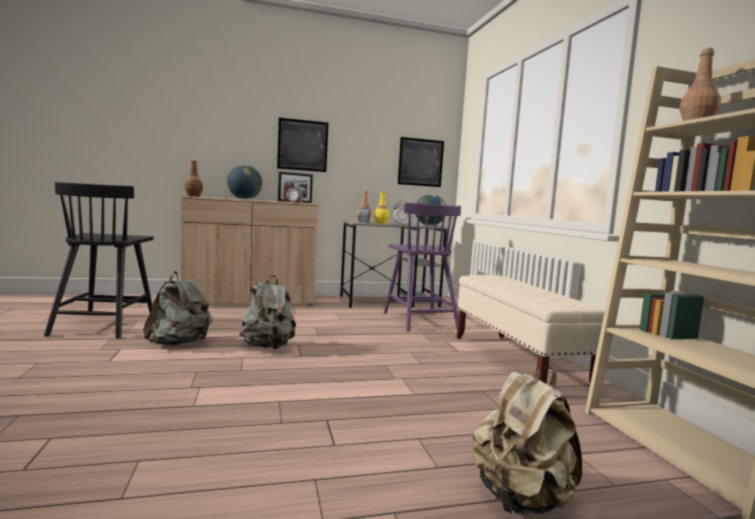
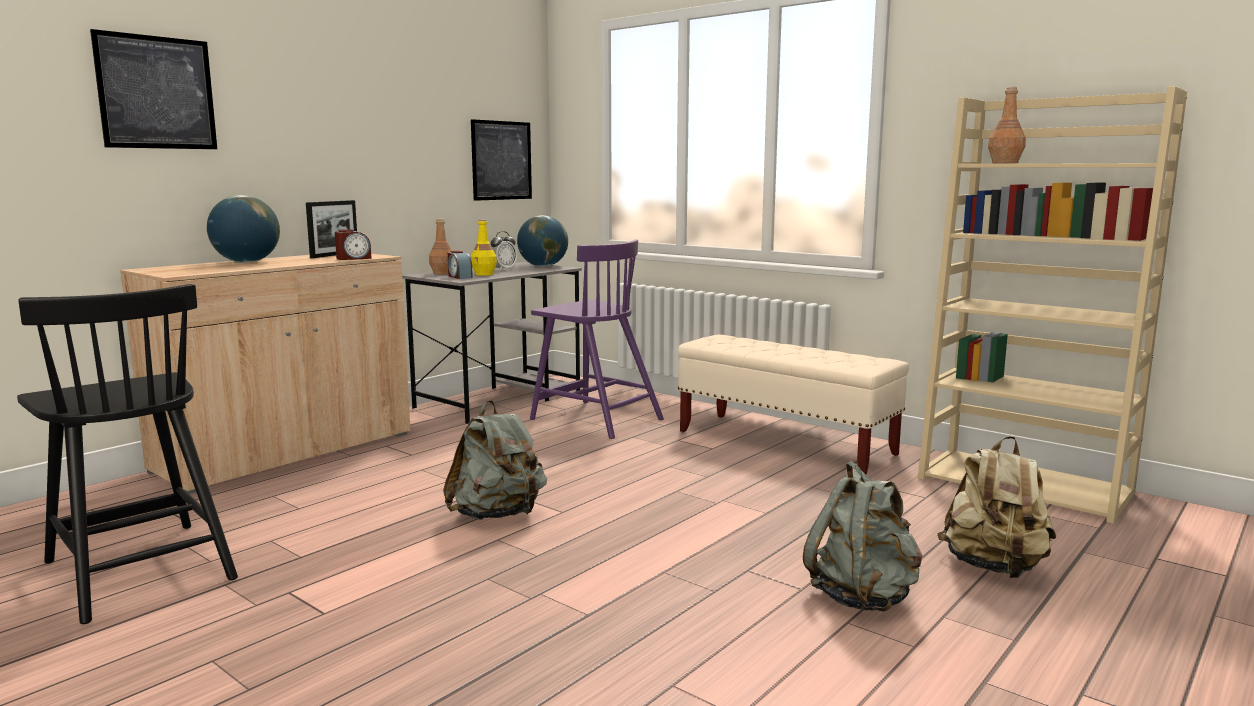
camera: 35 degrees left, 5 degrees up
grey backpack [143,271,213,346] -> grey backpack moved to [803,461,922,612]
brown bottle [185,160,203,197] -> none
picture [277,118,328,172] -> picture moved to [90,29,217,149]

